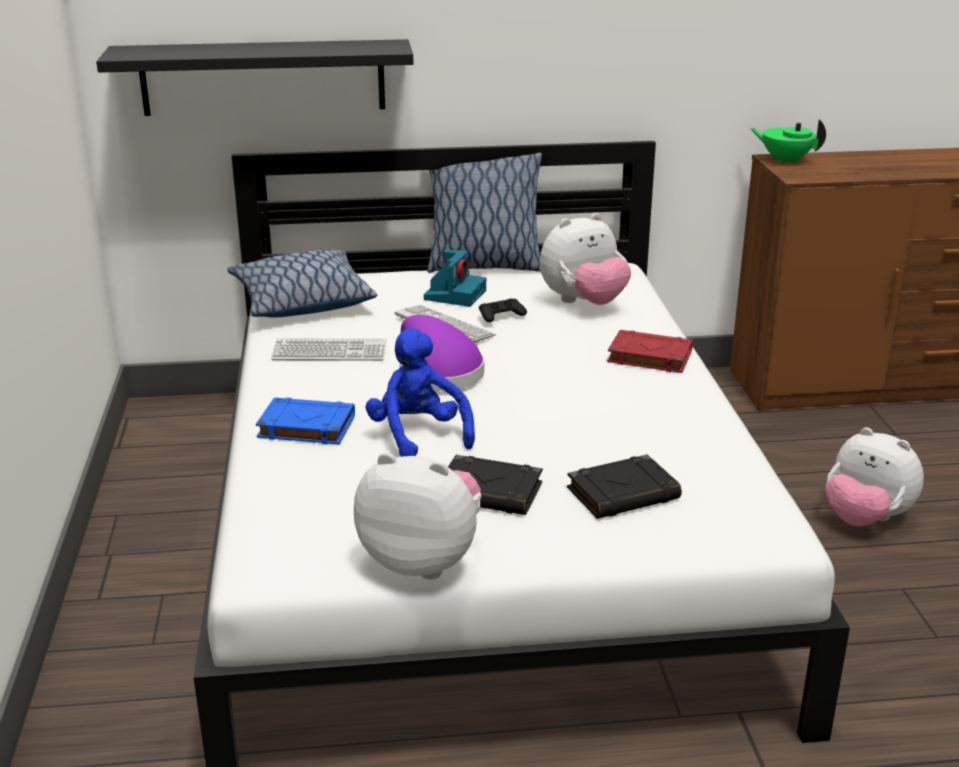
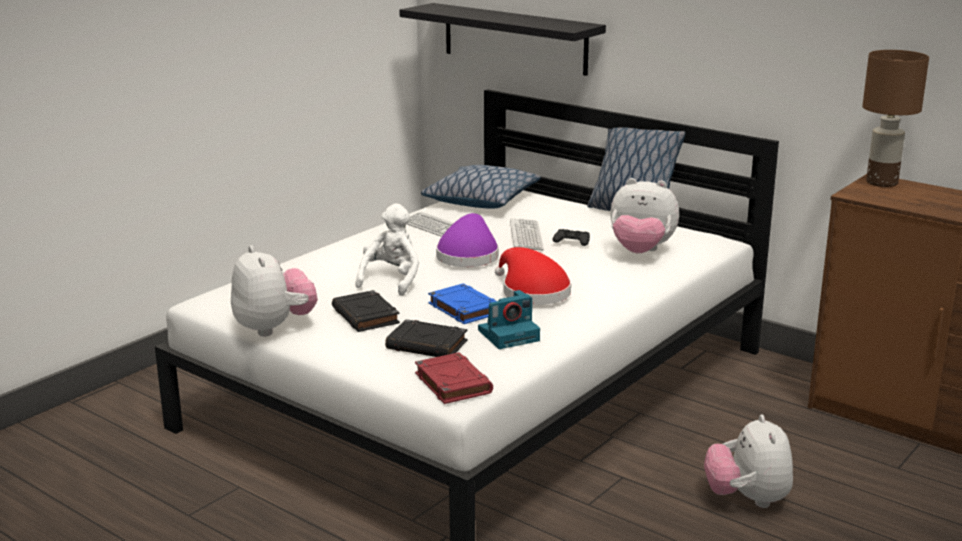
camera: 45 degrees right, 5 degrees down
blue book [256,397,355,444] -> blue book moved to [428,283,497,324]
blue plush toy [365,328,475,457] -> white plush toy [355,203,419,296]
camera [424,250,486,307] -> camera moved to [478,290,540,349]
red book [607,330,693,373] -> red book moved to [415,352,493,404]
green teapot [750,119,826,164] -> brown table lamp [862,50,929,187]
none -> red hat [495,247,571,305]

